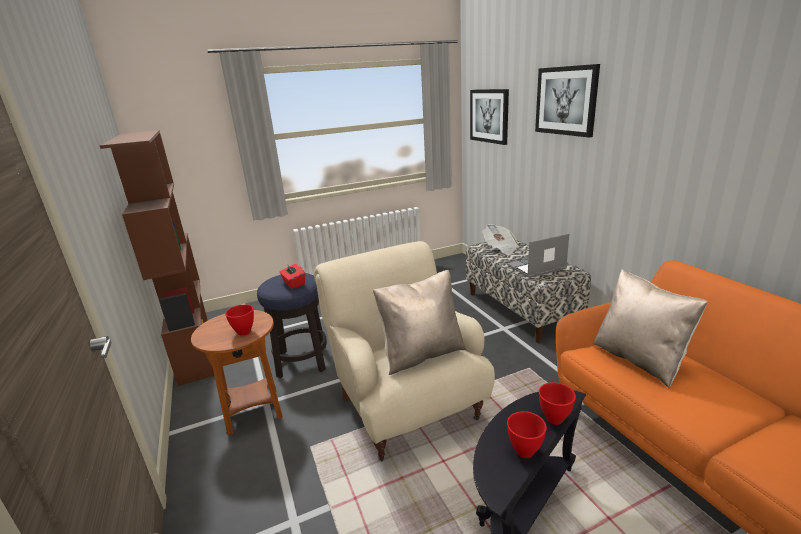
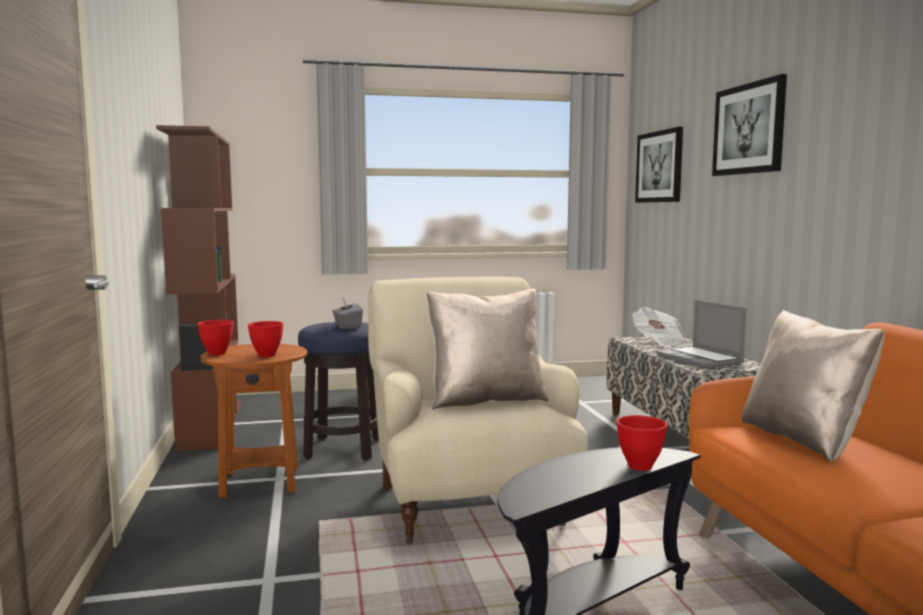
camera: 10 degrees right, 15 degrees down
red tissue box [280,264,305,289] -> grey tissue box [332,298,363,329]
red bowl [507,411,547,458] -> red bowl moved to [198,320,234,355]
laptop [508,233,569,278] -> laptop turned 105 degrees counterclockwise [656,300,747,368]

